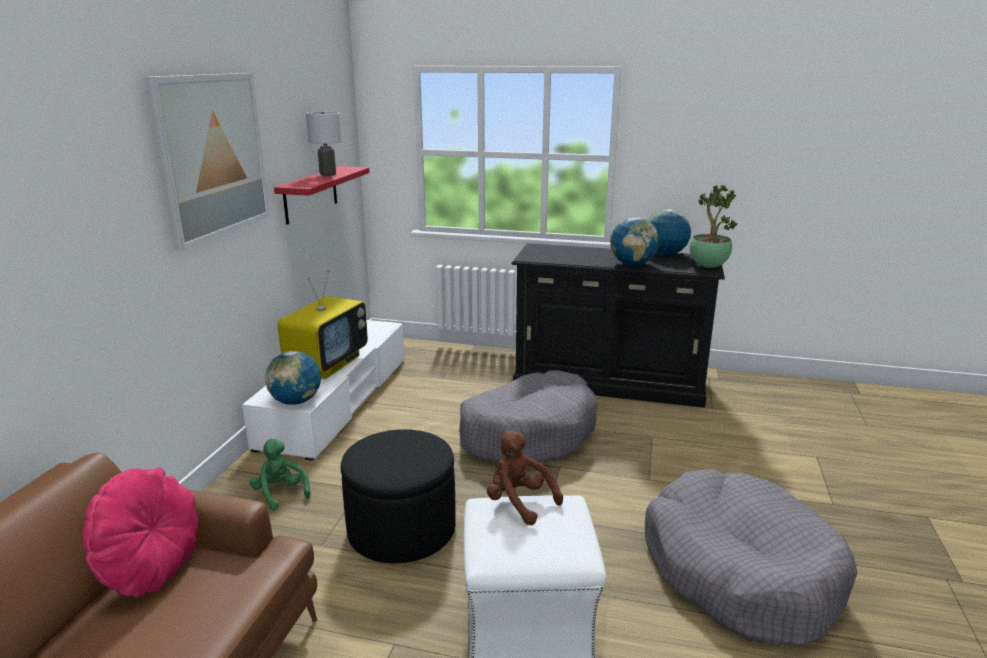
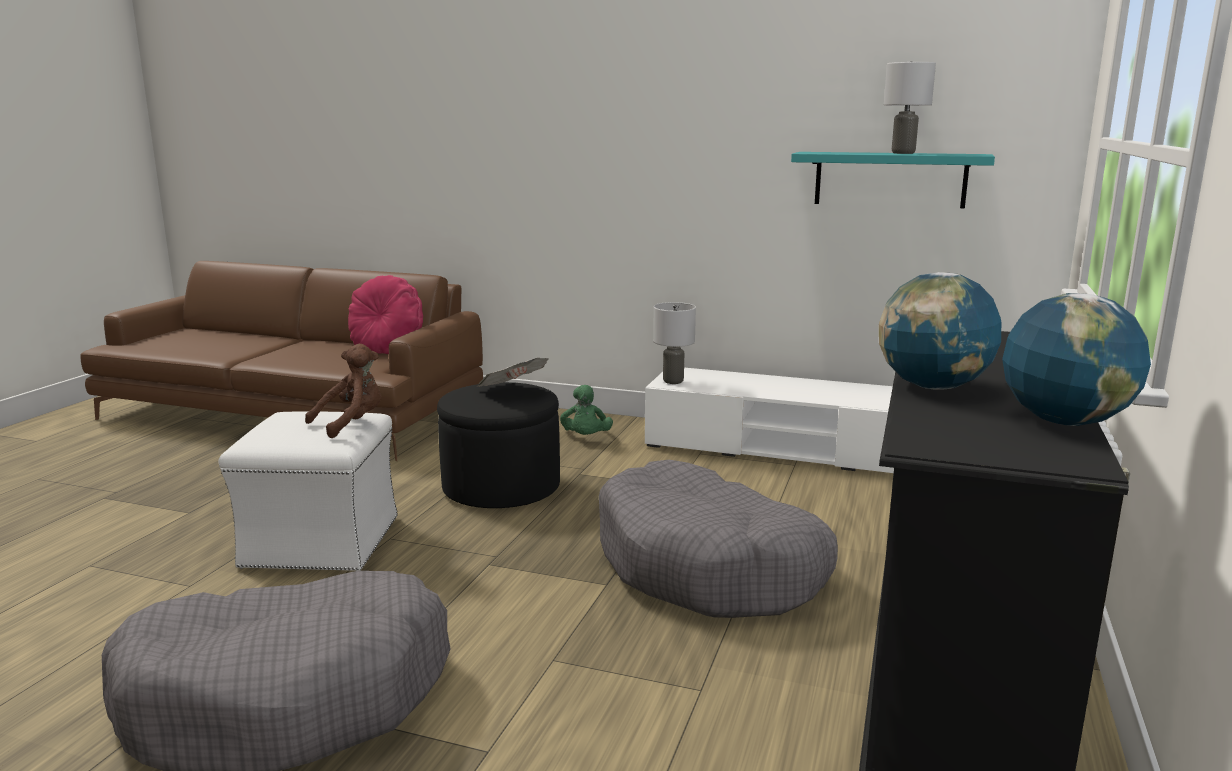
camera: 95 degrees right, 5 degrees down
picture [144,73,270,251] -> none
green plush toy [250,439,310,511] -> green plush toy turned 120 degrees clockwise [560,385,613,435]
globe [265,351,321,405] -> white table lamp [653,302,696,384]
red shelf [274,166,370,225] -> turquoise shelf [791,152,995,208]
television [278,270,368,379] -> none
potted plant [690,185,737,268] -> none
none -> newspaper [477,358,549,387]

